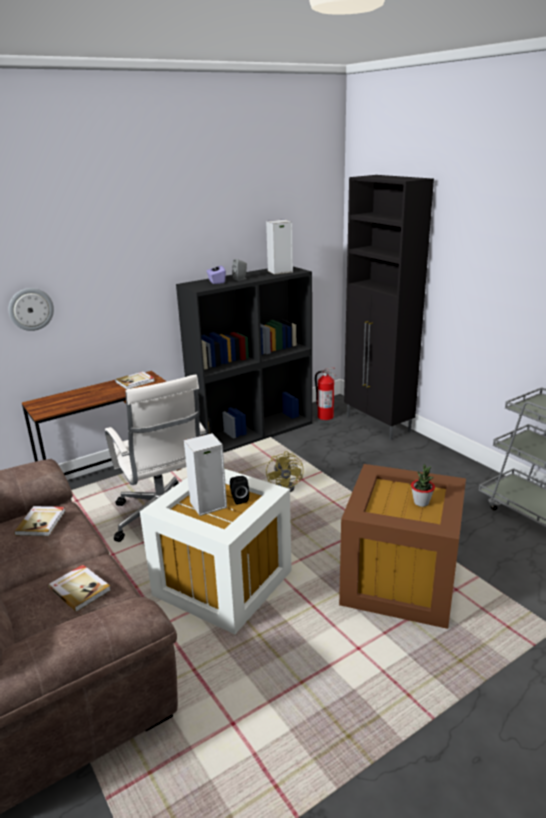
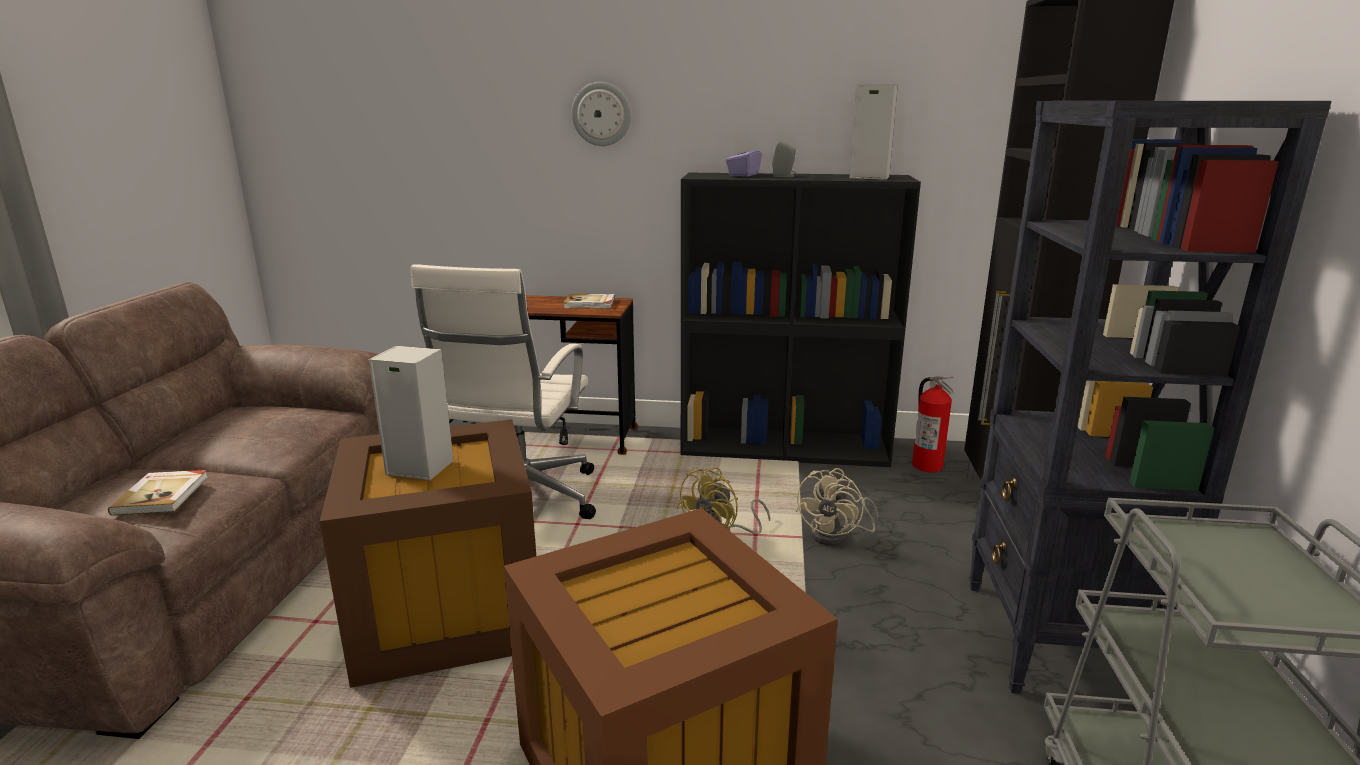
camera: 40 degrees right, 5 degrees down
wall clock [8,288,54,331] -> wall clock moved to [572,82,631,146]
book [14,506,65,536] -> none
white storage box [140,469,292,634] -> brown storage box [320,419,536,688]
black speaker [230,476,249,505] -> none
potted plant [411,464,435,507] -> none
none -> beige fan [796,468,878,546]
none -> black bookcase [969,101,1332,694]

